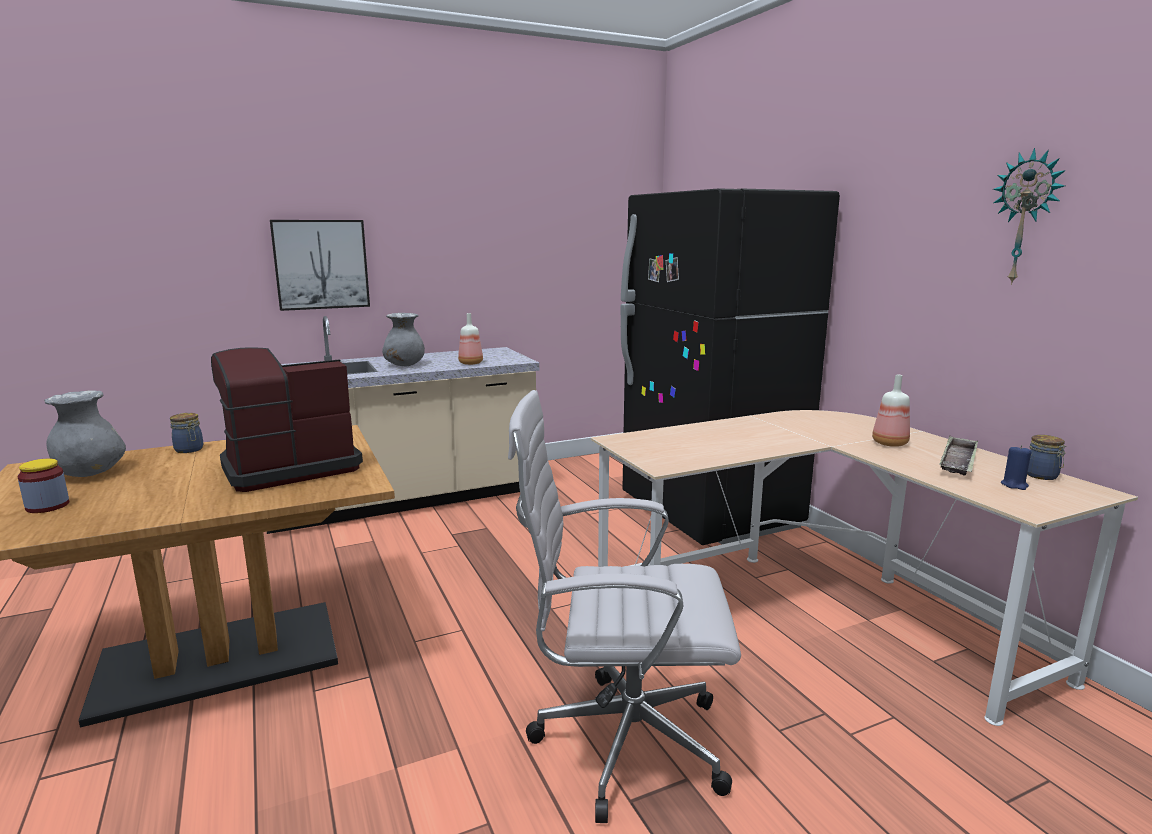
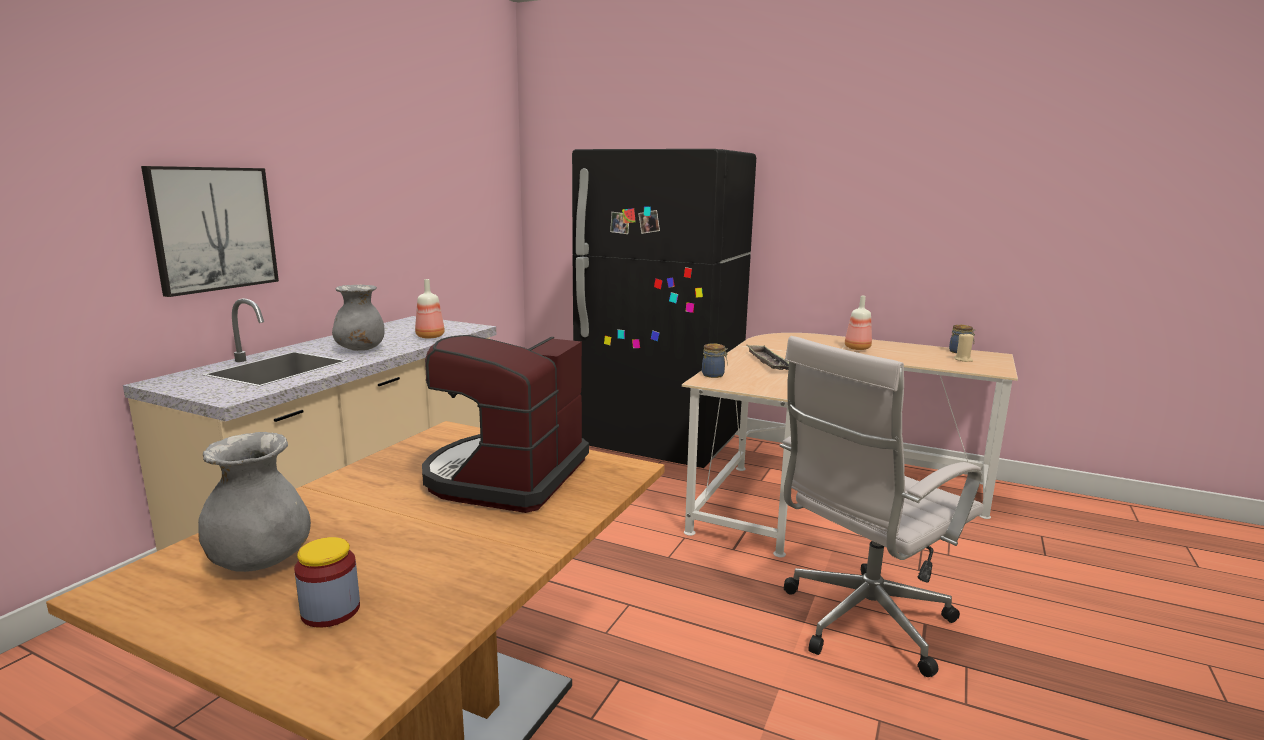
camera: 40 degrees left, 0 degrees up
jar [170,413,203,453] -> jar moved to [702,343,728,378]
tray [939,436,978,476] -> tray moved to [746,345,789,370]
wall clock [993,148,1066,285] -> none
blue candle [1001,445,1031,490] -> beige candle [954,333,974,362]

